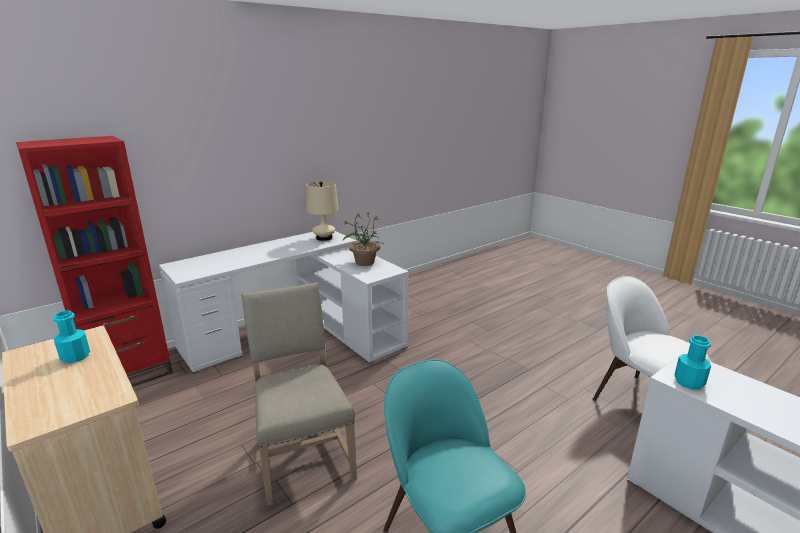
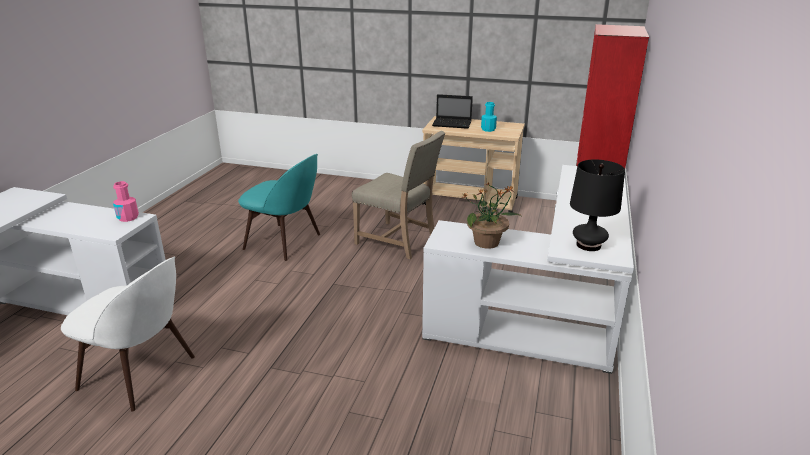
camera: 145 degrees right, 5 degrees up
beige table lamp [306,181,339,241] -> black table lamp [570,159,625,251]
turquoise bottle [674,335,711,389] -> pink bottle [113,181,139,222]
none -> laptop [432,94,473,129]

